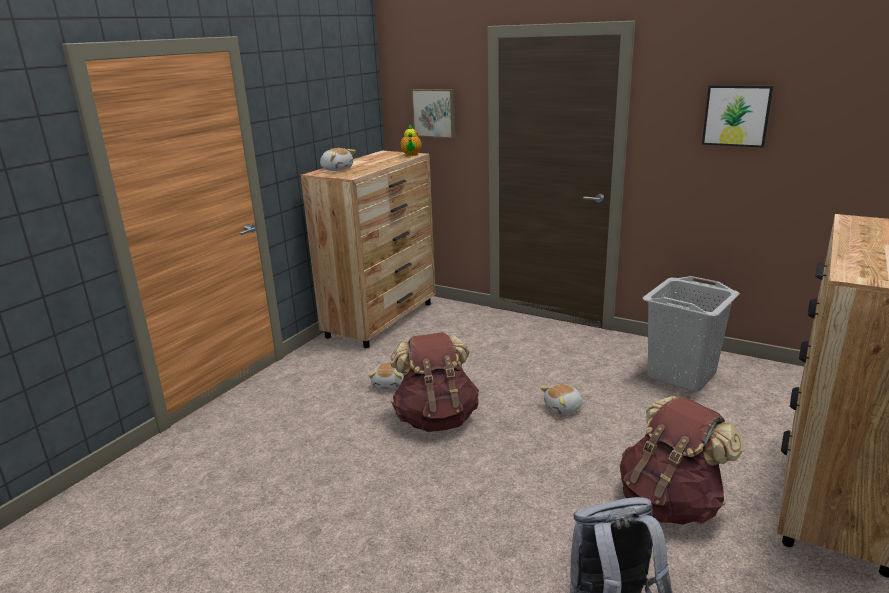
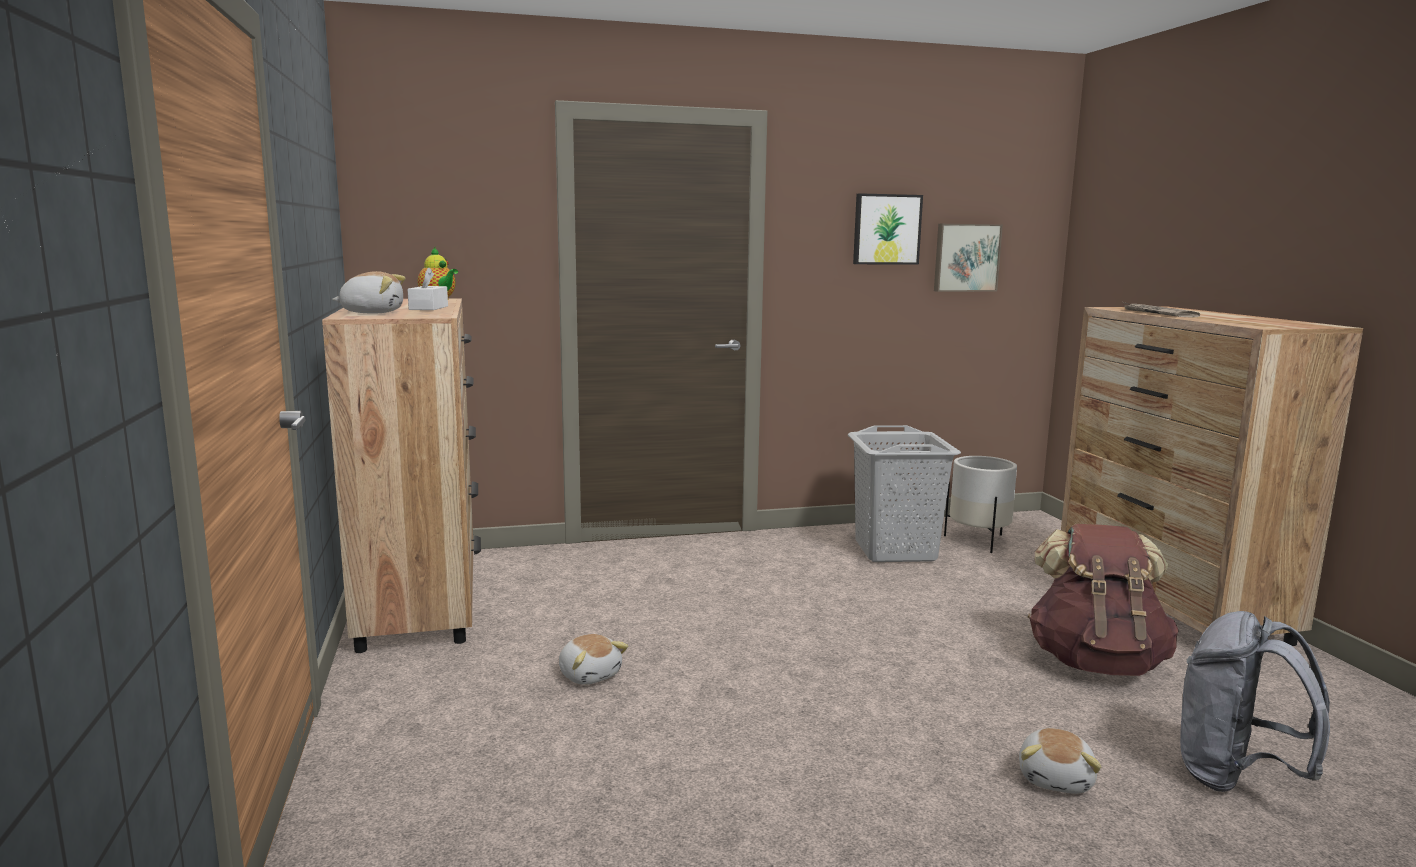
camera: 45 degrees left, 10 degrees down
brown backpack [390,332,479,432] -> none
picture [411,89,455,138] -> picture moved to [934,224,1003,292]
plush toy [540,384,583,415] -> plush toy moved to [1019,728,1101,794]
none -> white tissue box [407,267,448,310]
none -> white planter [944,456,1017,553]
none -> newspaper [1123,302,1200,317]

